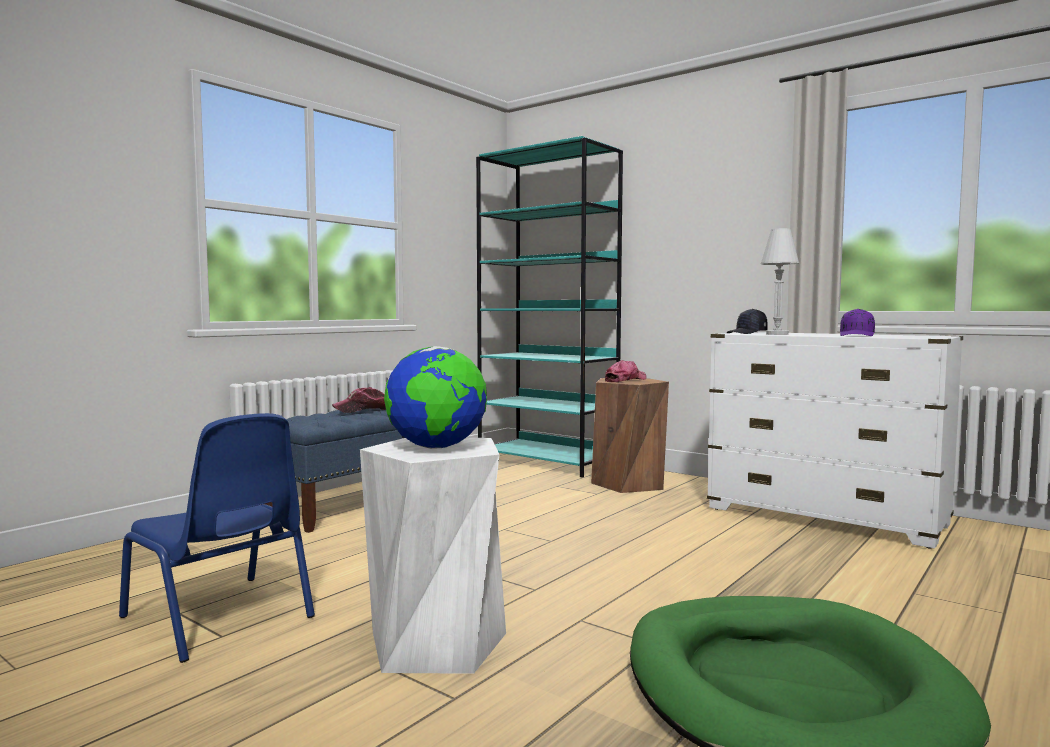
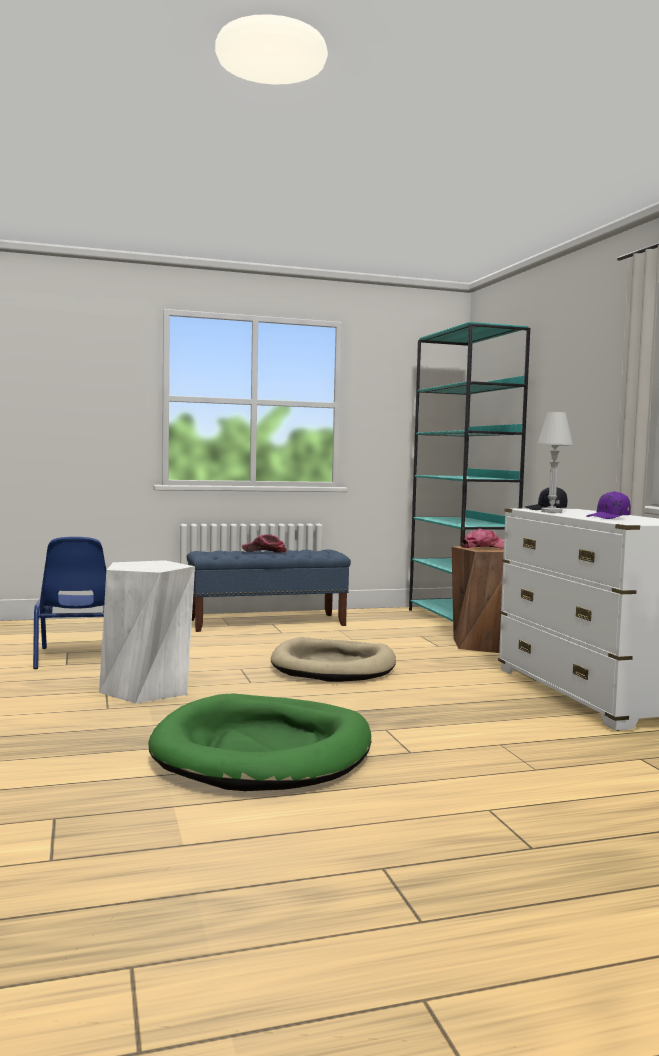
camera: 35 degrees right, 0 degrees up
globe [384,346,487,449] -> none
none -> beige dog bed [271,637,396,682]

